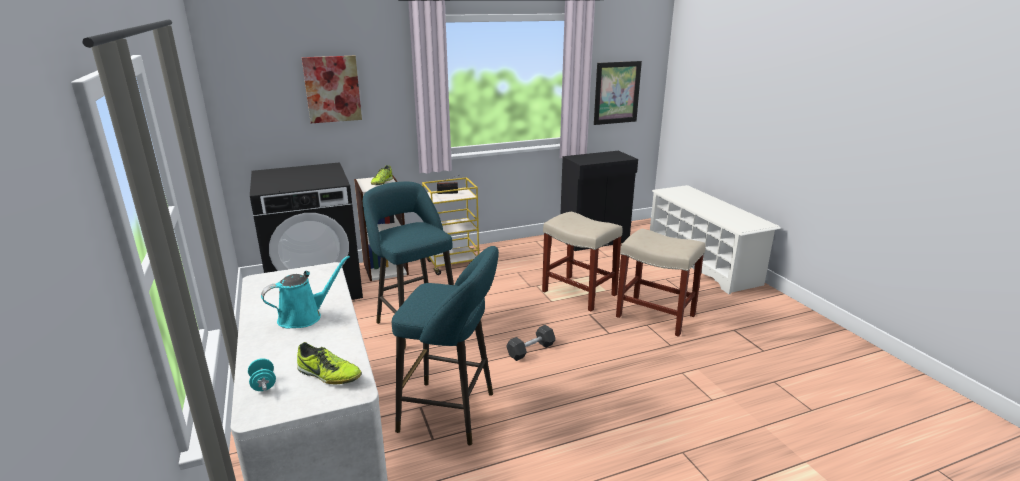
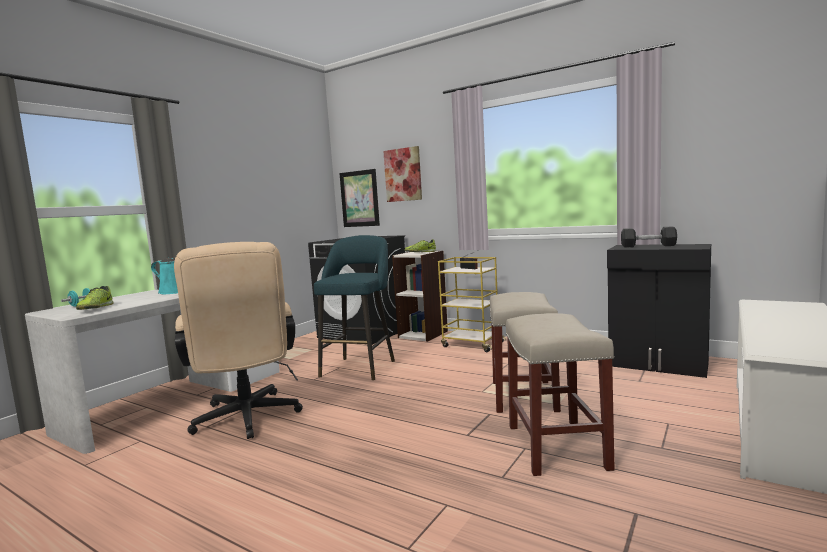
camera: 55 degrees right, 15 degrees down
turquoise stool [392,246,499,445] -> beige office chair [174,242,303,439]
grey dumbbell [506,325,556,361] -> grey dumbbell moved to [621,227,677,248]
picture [594,61,642,125] -> picture moved to [339,169,380,227]

